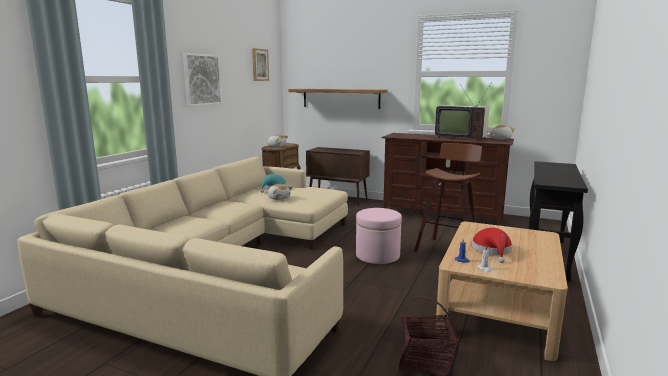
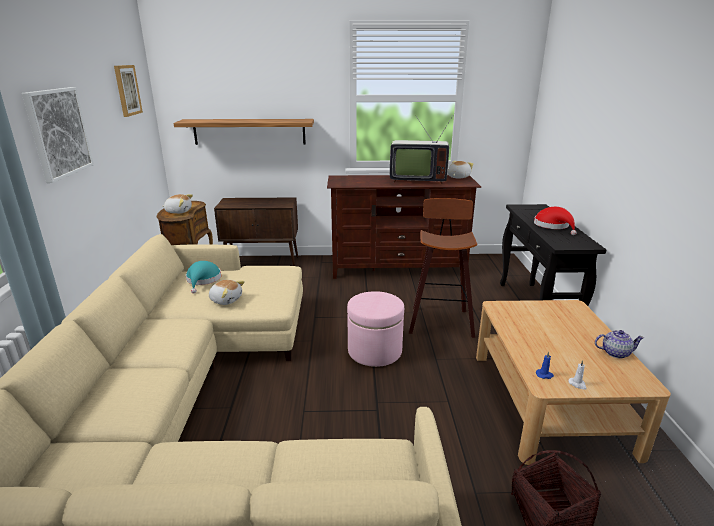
camera: 25 degrees left, 10 degrees up
red hat [472,228,512,263] -> red hat moved to [534,207,576,235]
none -> teapot [595,330,644,358]

